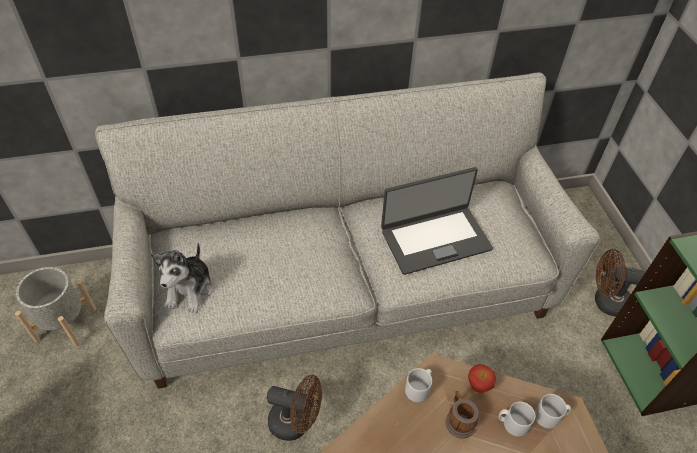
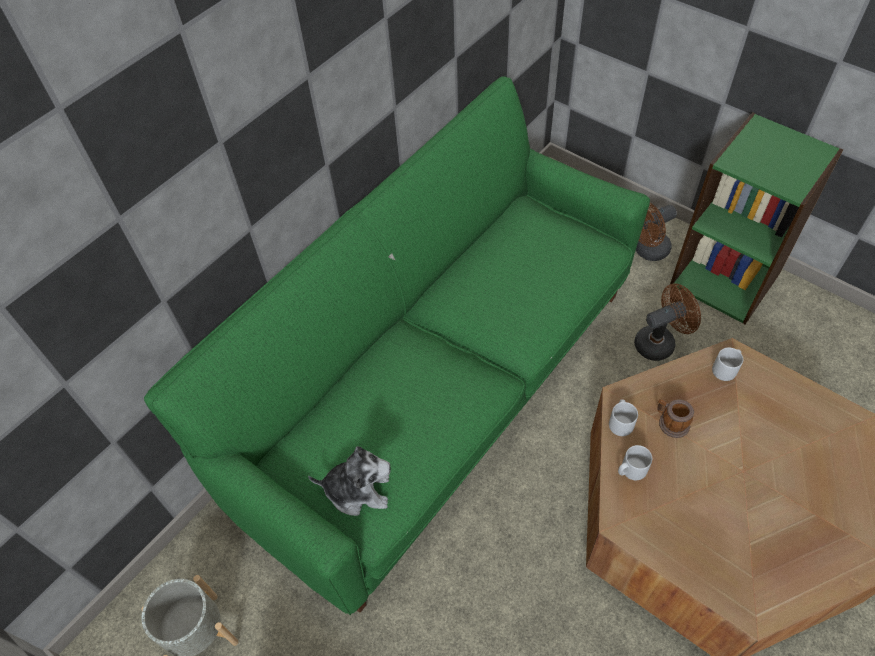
camera: 35 degrees left, 5 degrees up
grey sofa [95,72,600,389] -> green sofa [144,76,650,615]
plush toy [151,243,213,313] -> plush toy turned 60 degrees counterclockwise [308,446,391,516]
brown fan [267,375,322,441] -> brown fan moved to [634,283,701,361]
laptop [381,167,493,275] -> none
apple [468,364,496,393] -> none
grey mug [499,402,535,437] -> grey mug moved to [618,445,652,480]

